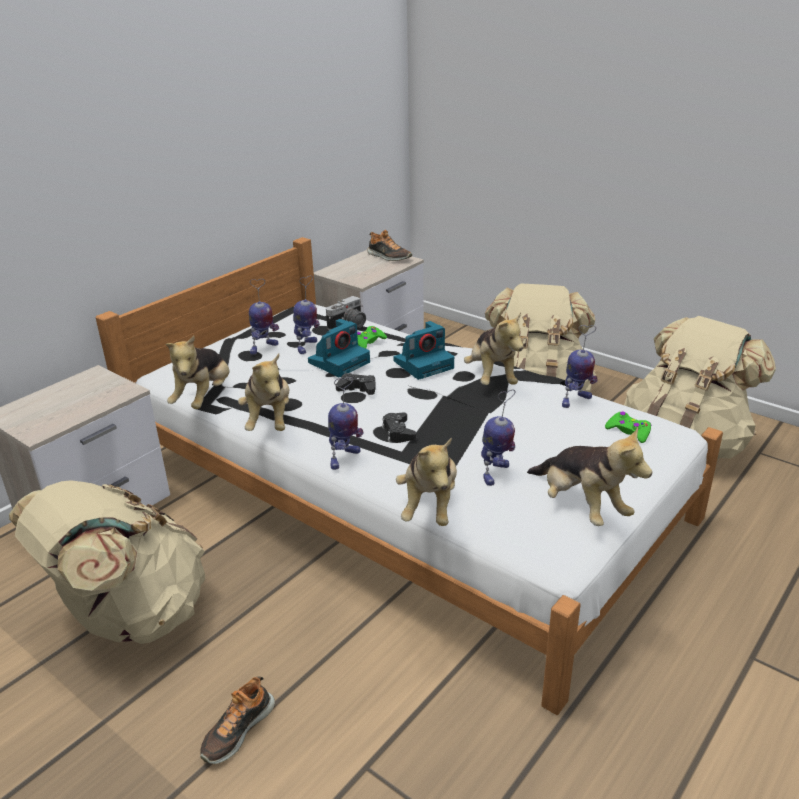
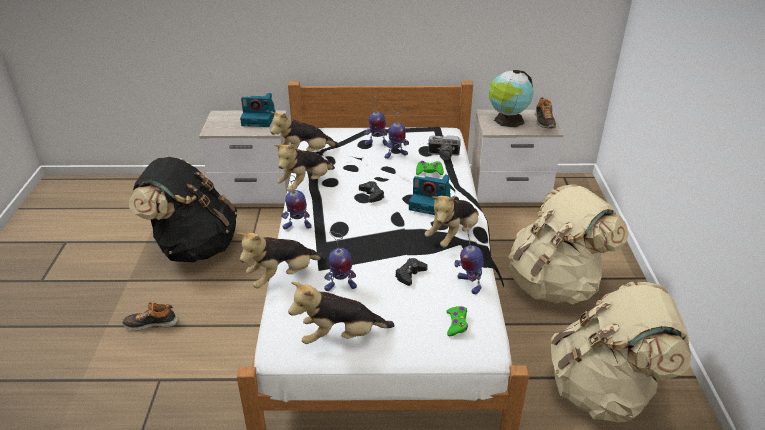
camera: 50 degrees right, 5 degrees up
beige backpack [9,480,205,644] -> black backpack [129,157,237,262]
camera [308,319,370,377] -> camera moved to [240,93,276,127]
black game controller [382,412,416,443] -> black game controller moved to [395,258,428,286]
plush toy [527,427,652,526] -> plush toy turned 60 degrees clockwise [288,282,395,344]
toy robot [562,325,598,408] -> toy robot turned 45 degrees clockwise [454,223,484,294]
none -> globe [489,70,533,128]

